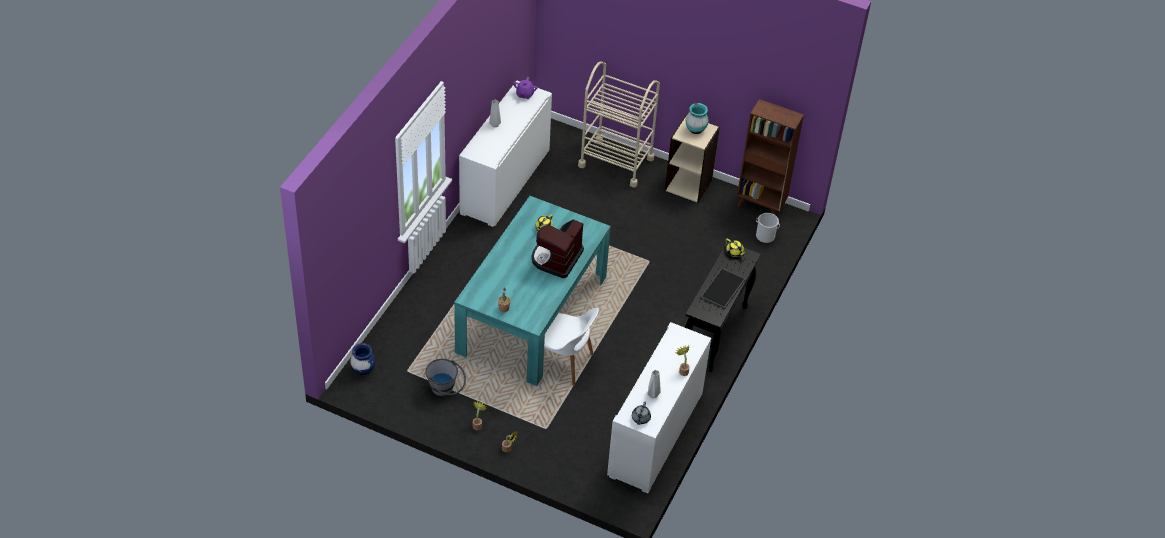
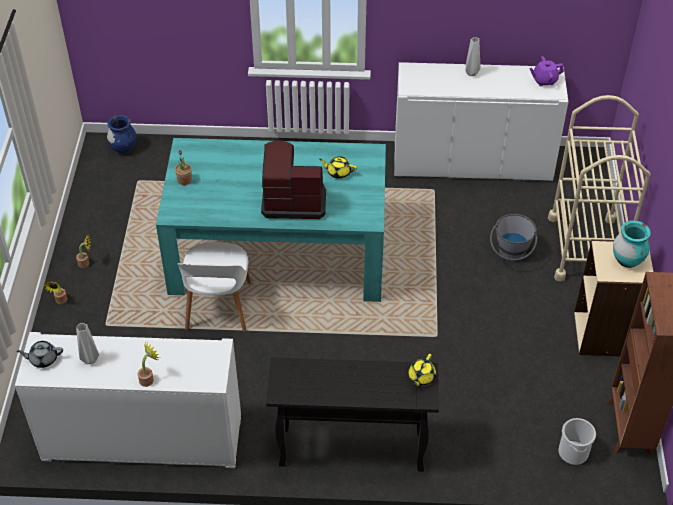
camera: 70 degrees right, 0 degrees up
grey bucket [425,359,466,396] -> grey bucket moved to [490,214,537,261]
tray [700,268,746,309] -> none

